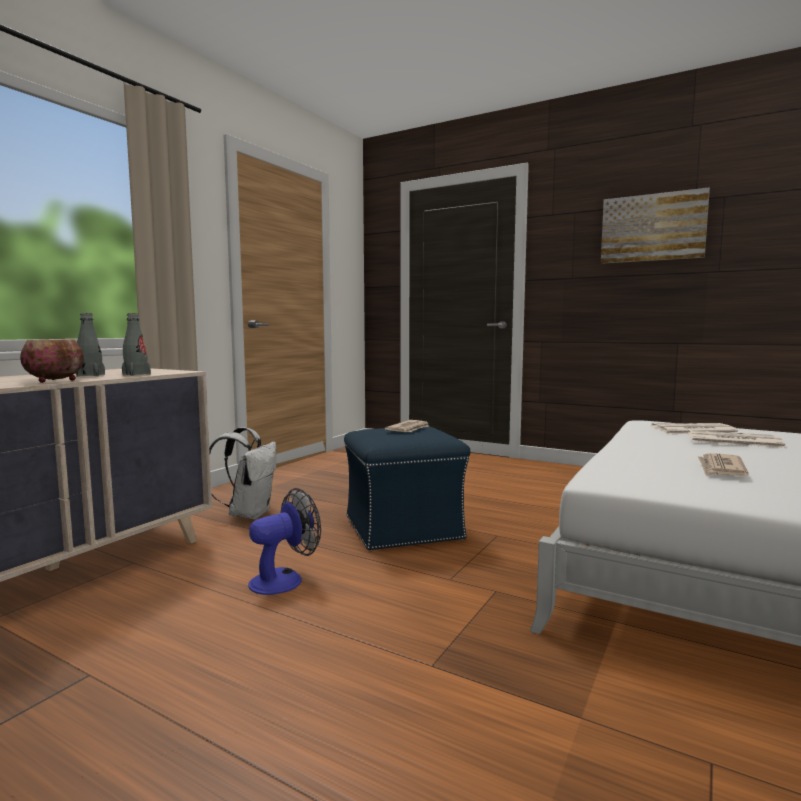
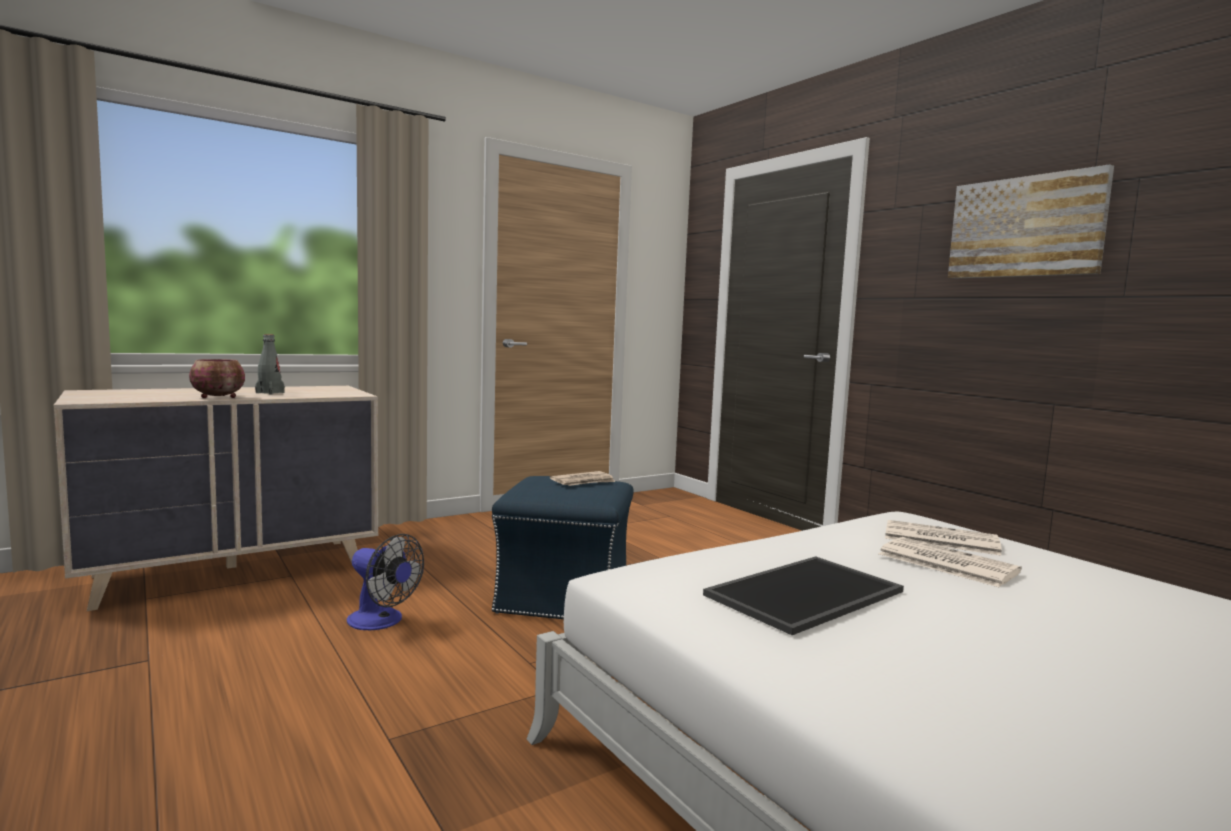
camera: 25 degrees right, 0 degrees up
grey bottle [122,313,151,376] -> none
white backpack [209,427,277,519] -> none
fan [248,488,321,595] -> fan turned 45 degrees clockwise [347,534,424,630]
newspaper [698,454,749,476] -> tray [703,556,904,635]

